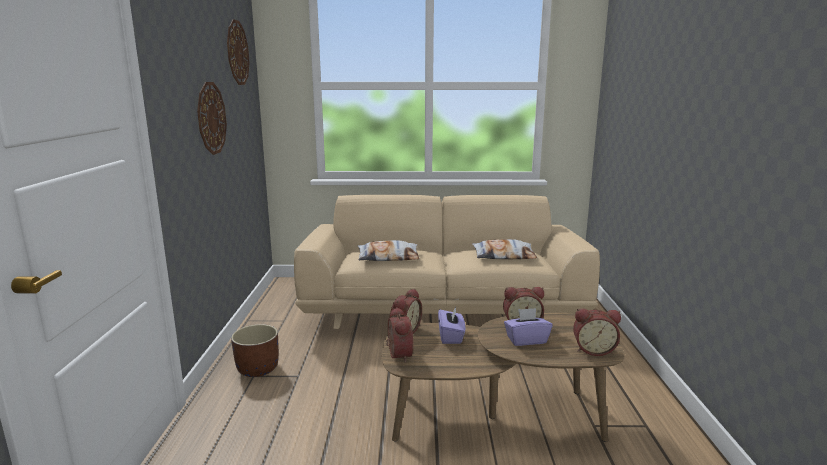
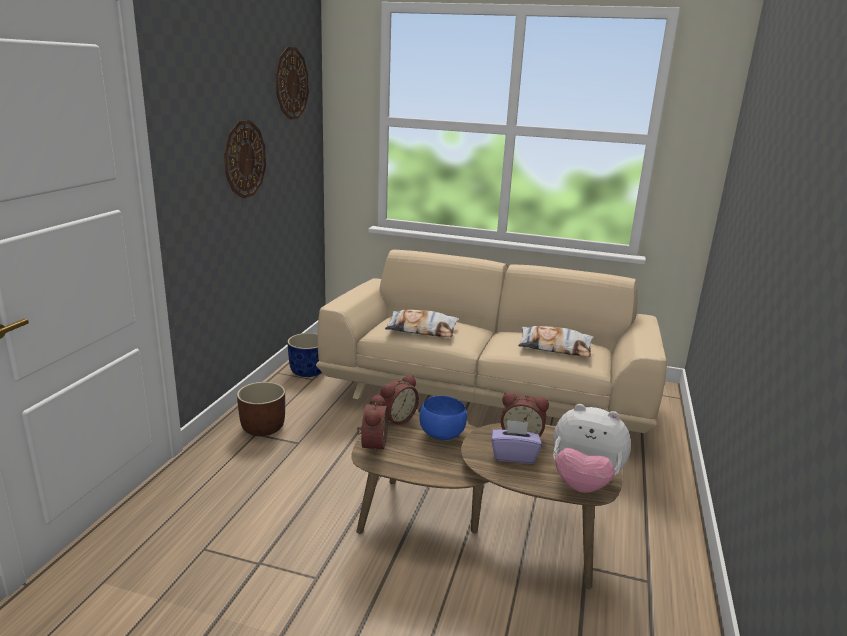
camera: 15 degrees right, 5 degrees up
purple tissue box [438,306,465,344] -> blue bowl [419,396,467,440]
alarm clock [573,308,621,356] -> plush toy [553,404,631,493]
none -> blue planter [287,333,322,377]

